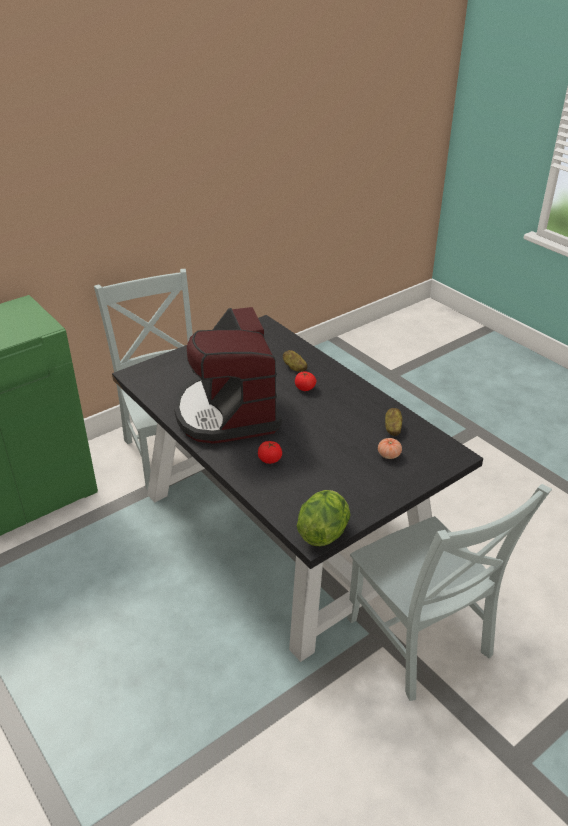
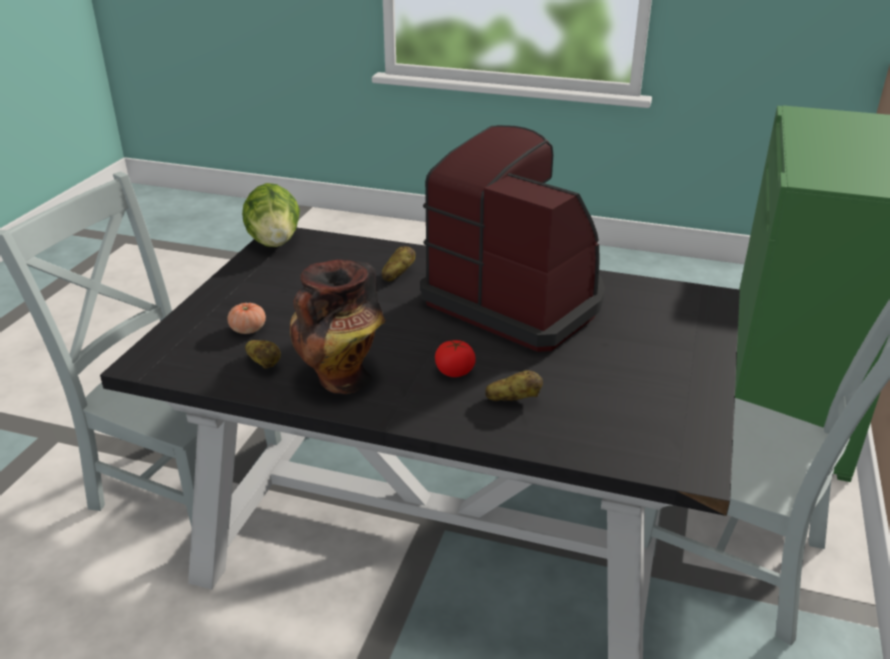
camera: 145 degrees right, 5 degrees down
tomato [258,441,282,464] -> potato [382,246,416,281]
none -> vase [290,259,385,394]

